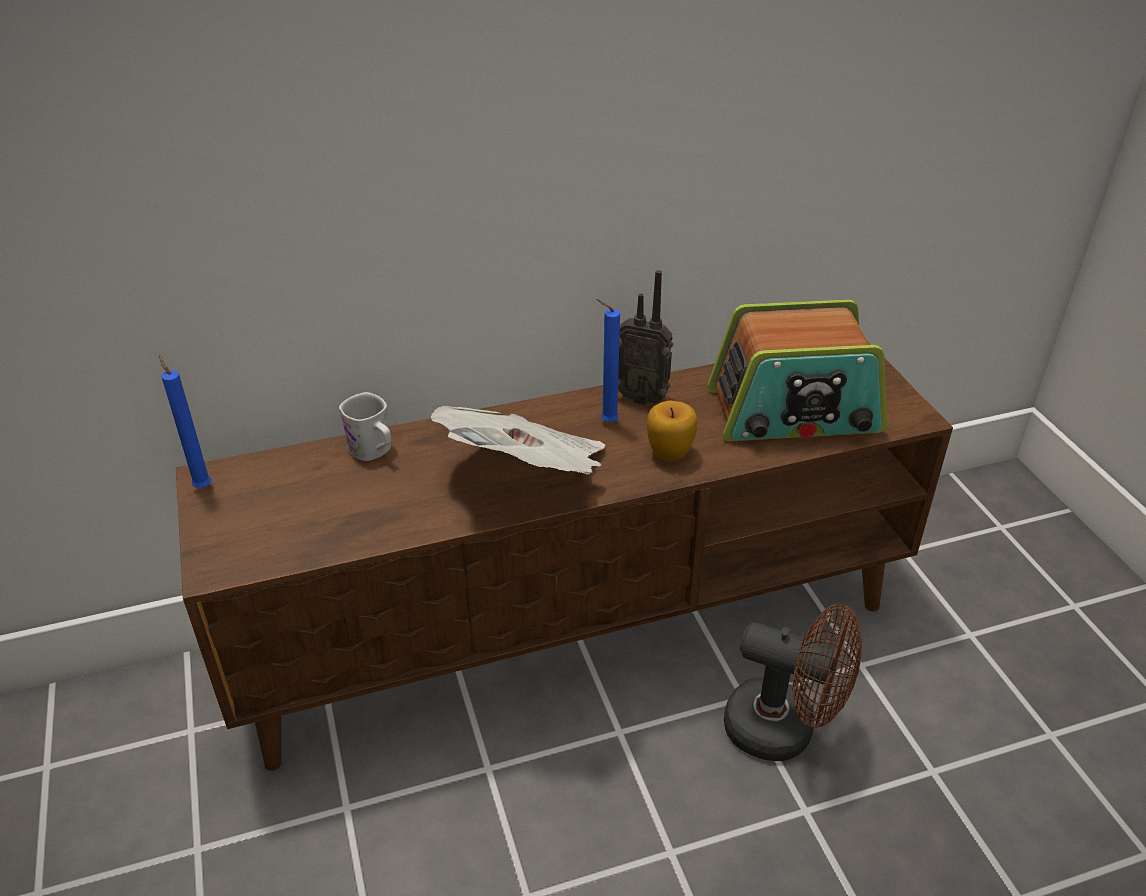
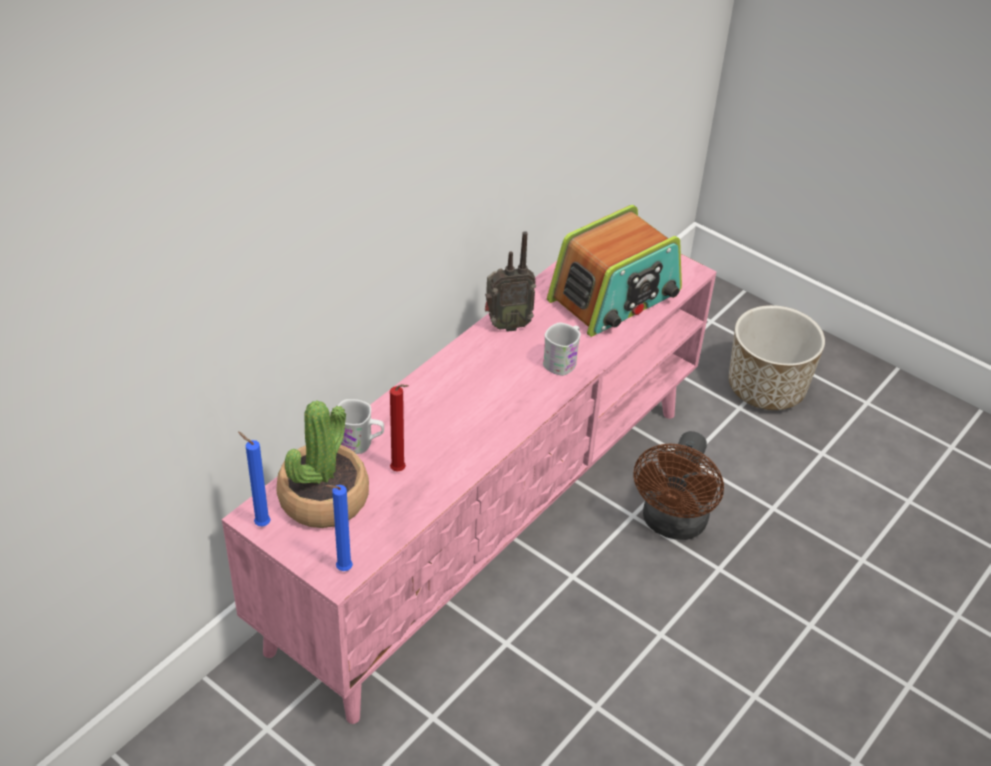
camera: 35 degrees left, 5 degrees up
brown tv stand [176,340,953,771] -> pink tv stand [222,254,717,724]
newspaper [431,406,606,474] -> none
blue candle [596,299,620,422] -> blue candle moved to [325,485,353,571]
apple [647,400,698,462] -> white mug [543,322,581,376]
brown fan [724,604,862,761] -> brown fan turned 120 degrees clockwise [634,431,724,540]
none -> potted plant [276,400,369,528]
none -> red candle [390,384,408,471]
none -> planter [729,305,825,410]

